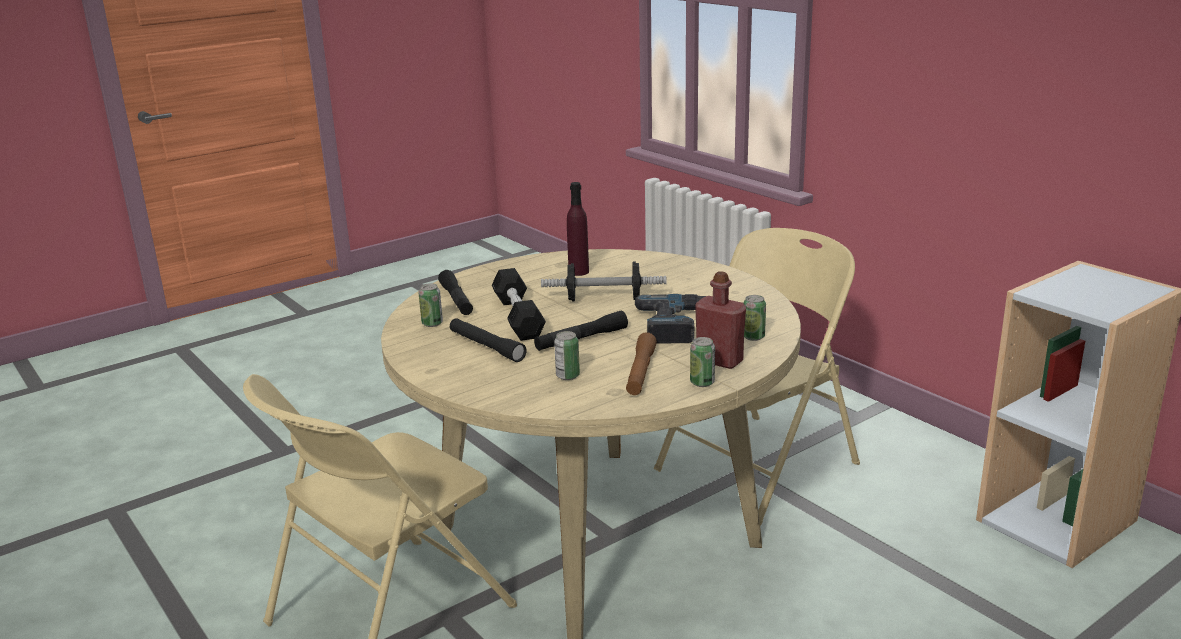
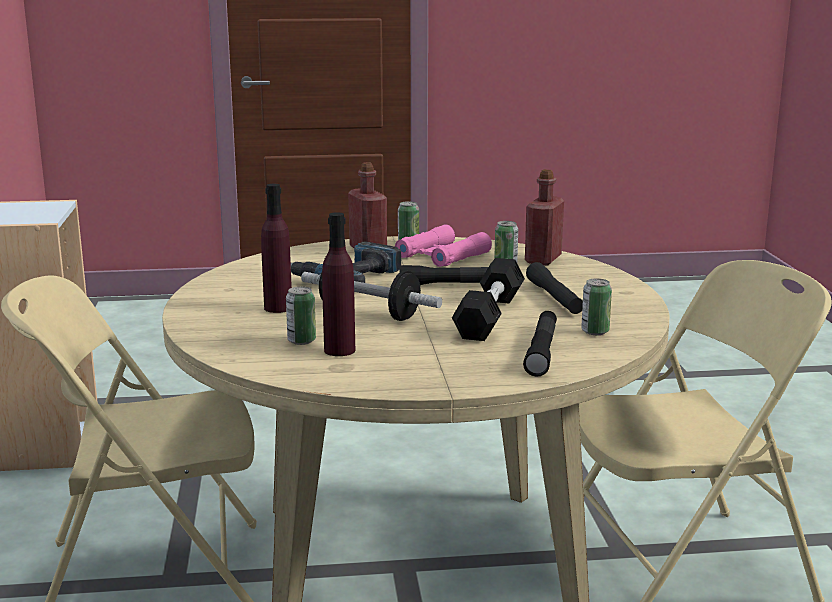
camera: 150 degrees left, 5 degrees down
brown flashlight [626,332,657,395] -> pink binoculars [395,224,492,267]
can [744,295,766,341] -> can moved to [286,287,316,345]
none -> purple bottle [261,184,292,313]
none -> red bottle [525,169,564,265]

